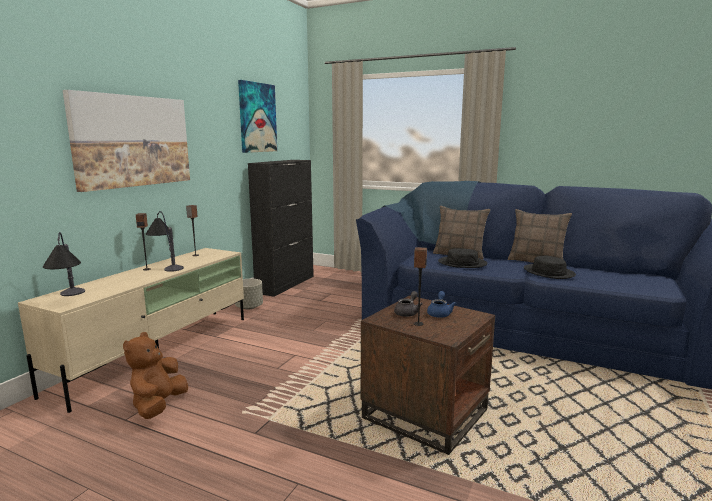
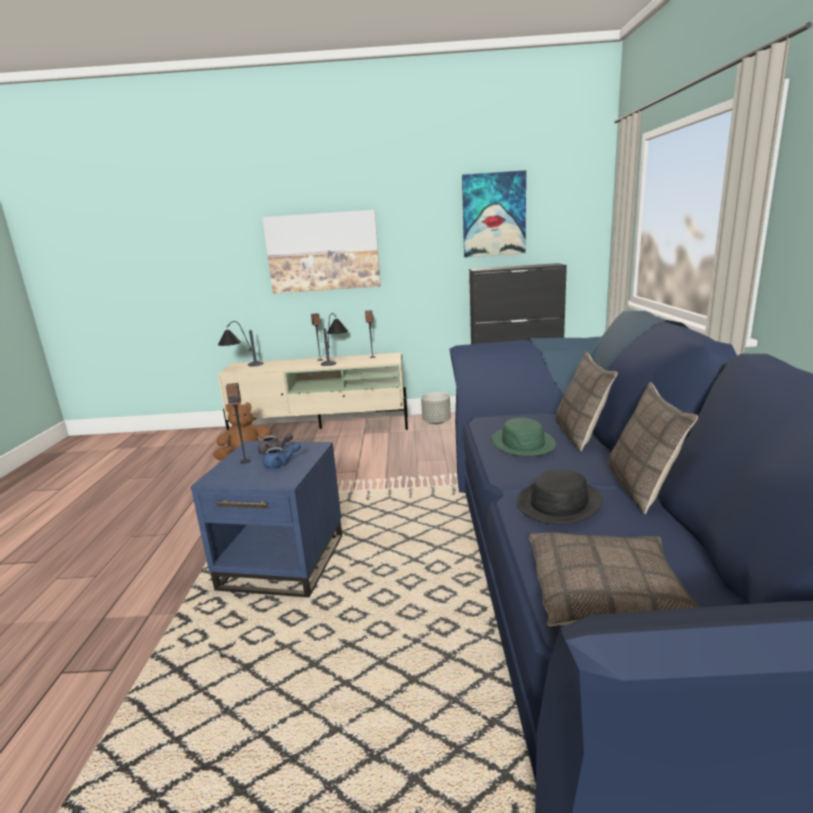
camera: 65 degrees right, 5 degrees up
brown side table [361,295,495,455] -> blue side table [191,441,342,597]
black hat [438,248,487,268] -> green hat [492,418,556,456]
none -> pillow [528,532,700,626]

